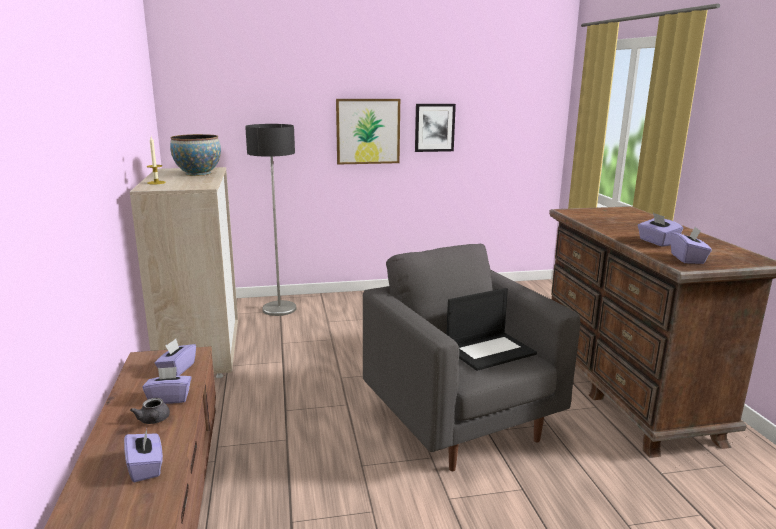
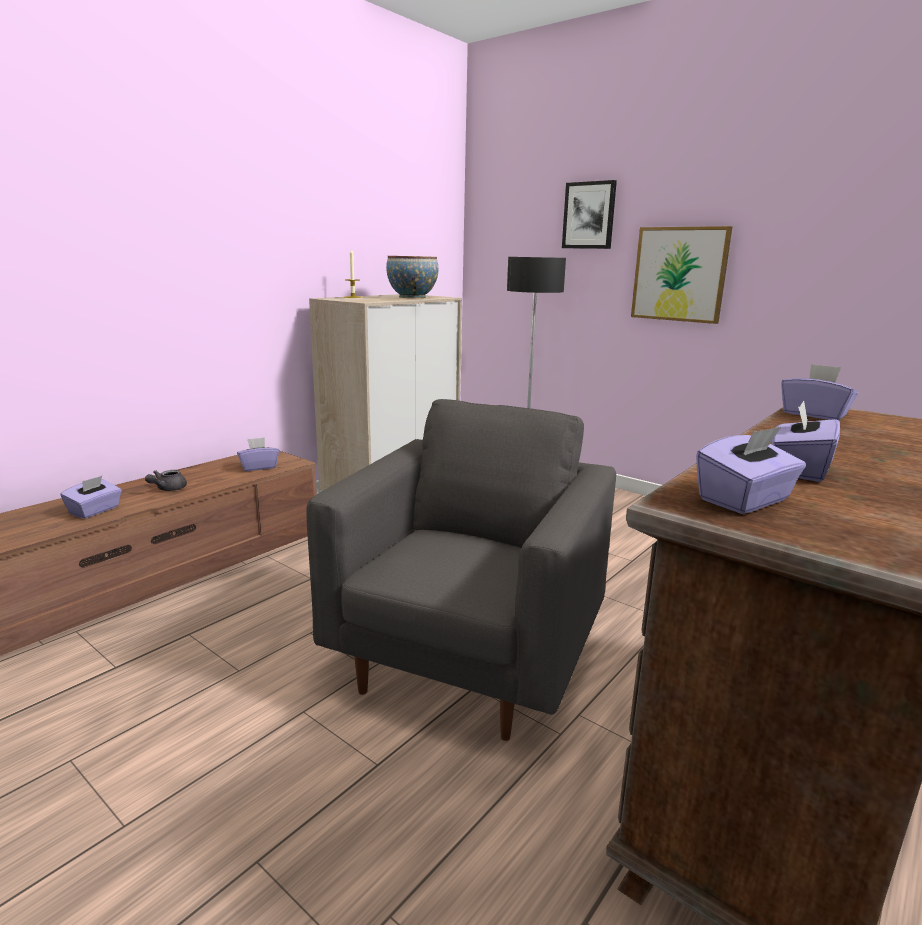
camera: 50 degrees right, 0 degrees up
purple tissue box [143,367,192,404] -> purple tissue box moved to [781,364,858,421]
picture [415,104,456,152] -> picture moved to [562,180,617,249]
laptop [446,288,537,371] -> none

